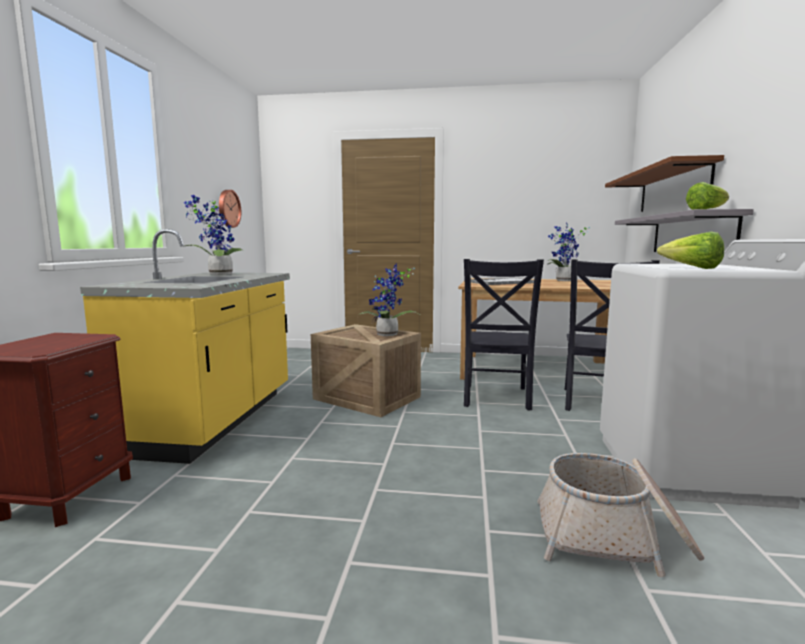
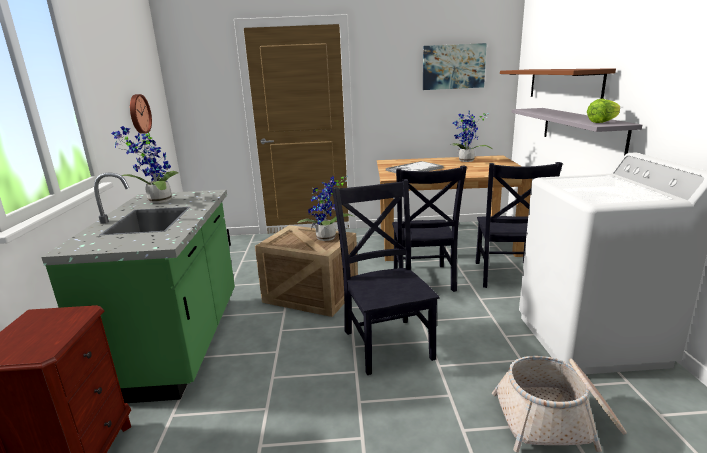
camera: 10 degrees left, 10 degrees up
yellow counter [80,229,290,464] -> green counter [41,173,235,403]
lettuce [657,232,724,269] -> none
none -> black chair [332,179,440,375]
none -> picture [423,43,487,90]

